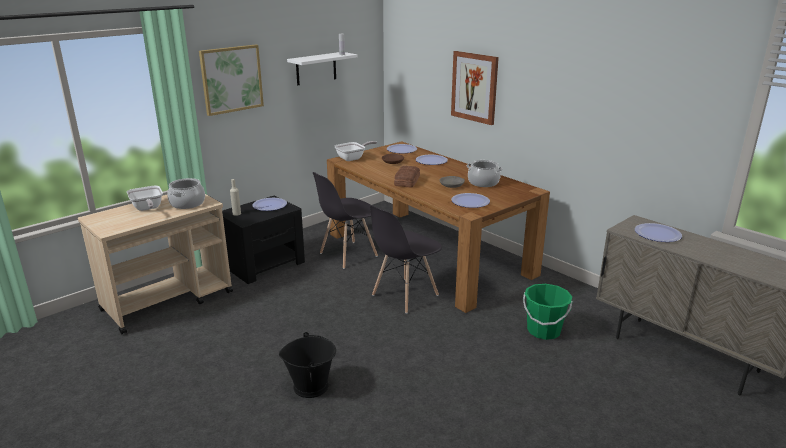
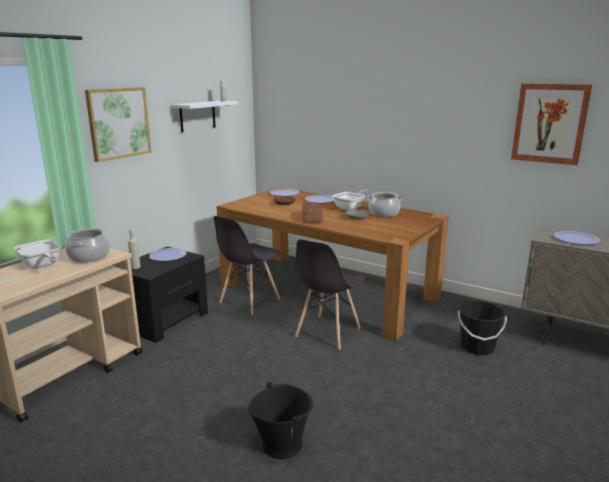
camera: 15 degrees left, 5 degrees down
frying pan [334,141,377,161] -> frying pan moved to [332,189,368,211]
picture [451,51,499,125] -> picture moved to [511,84,592,165]
plate [451,193,490,208] -> none
green bucket [523,284,573,340] -> black bucket [458,301,507,355]

